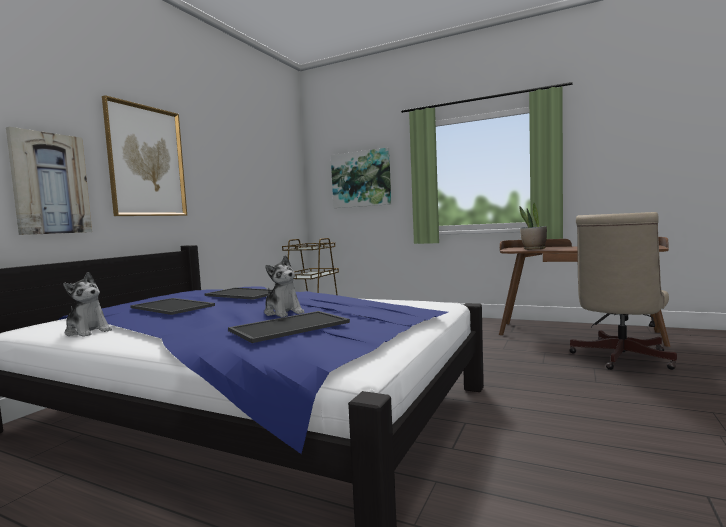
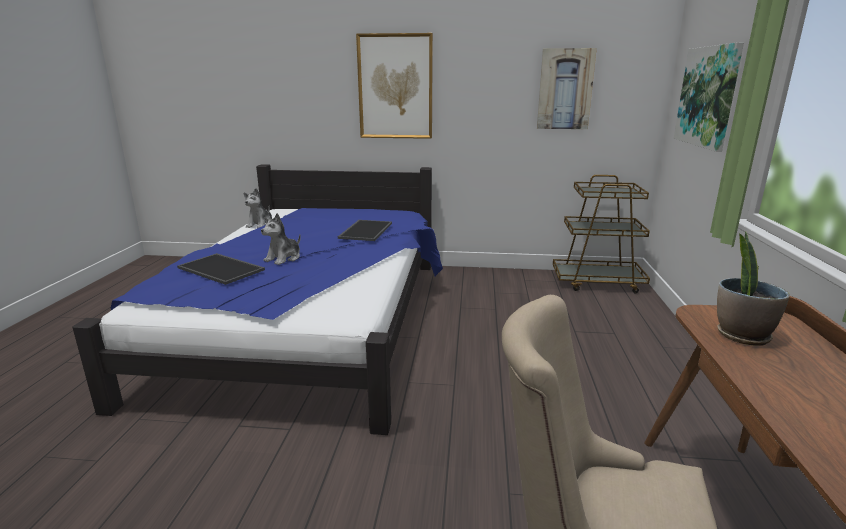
camera: 70 degrees right, 15 degrees up
picture [6,127,92,235] -> picture moved to [537,48,597,129]
tray [130,298,215,315] -> none

